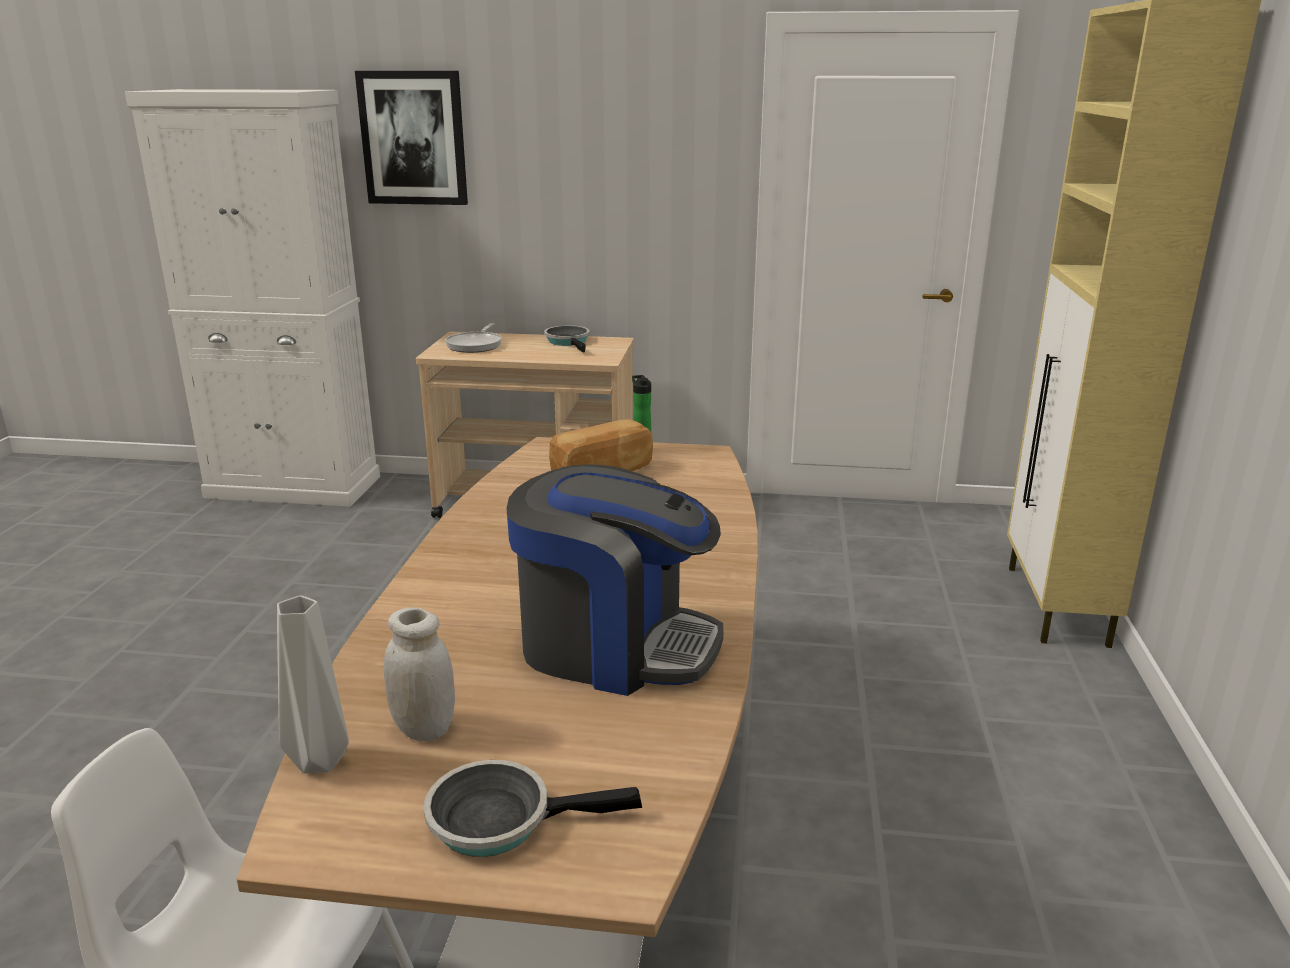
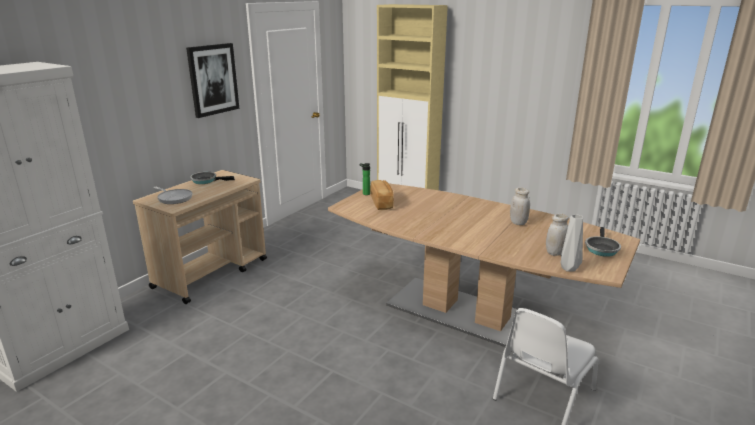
camera: 65 degrees left, 0 degrees up
picture [355,71,468,205] -> picture moved to [186,43,239,118]
coffee machine [506,464,724,696] -> white jar [510,187,530,225]

